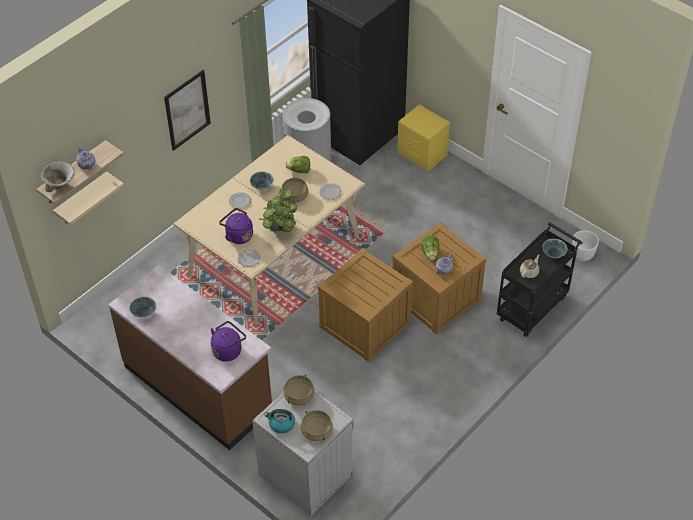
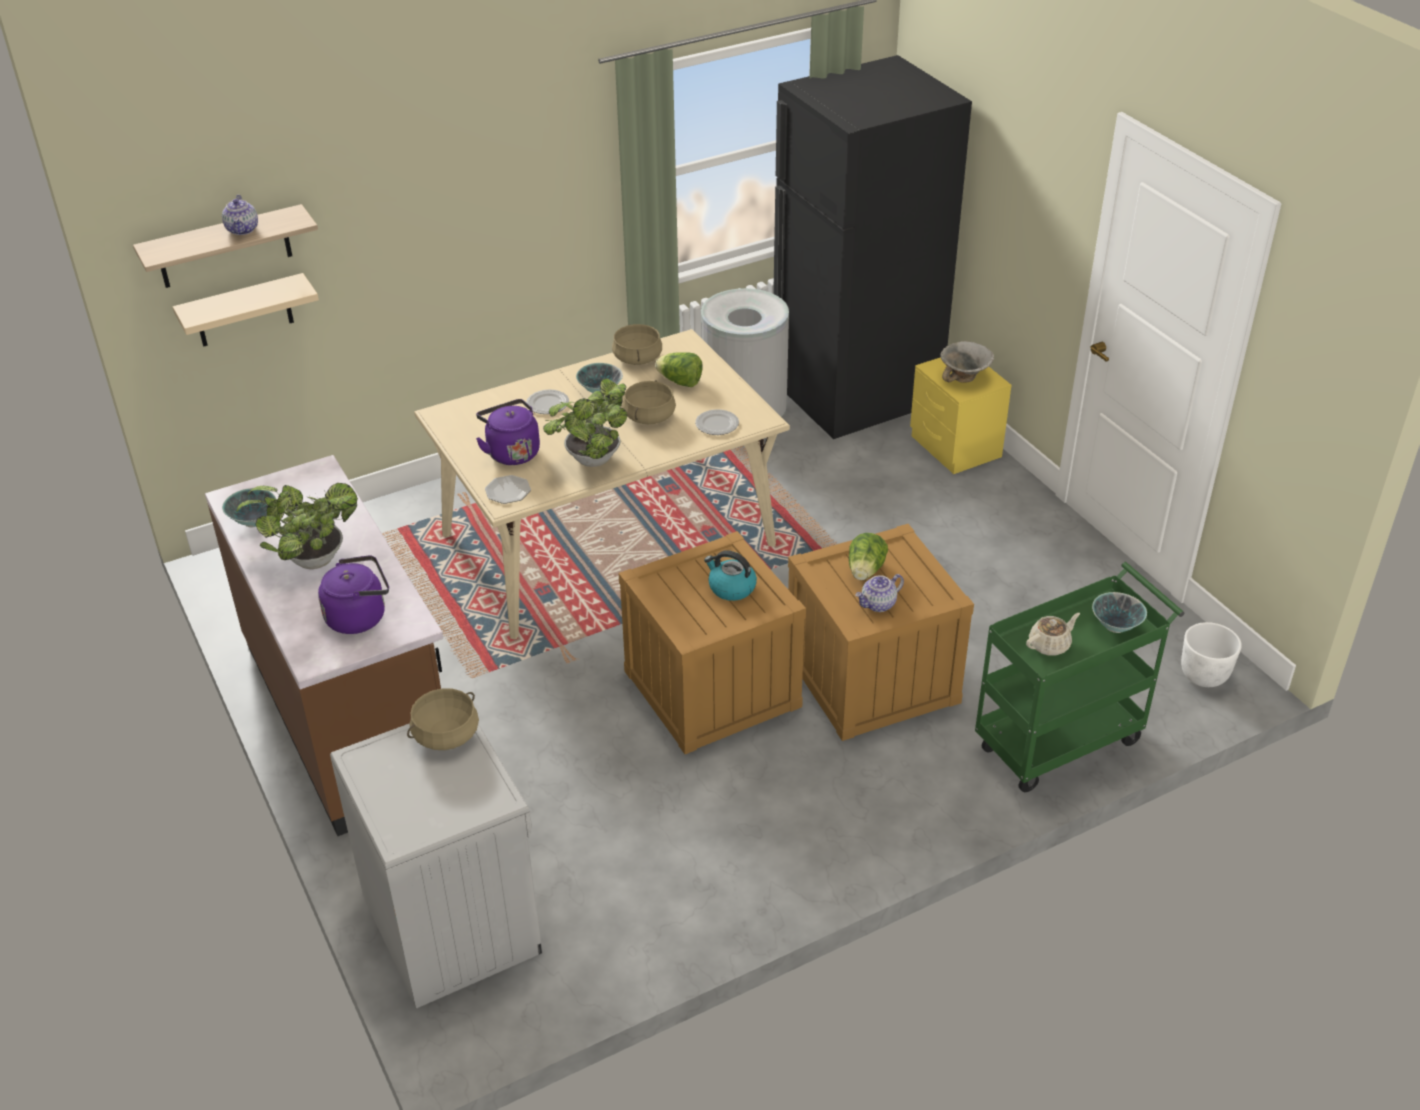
camera: 20 degrees right, 10 degrees down
bowl [41,161,75,192] -> bowl moved to [940,341,994,383]
picture [164,70,211,151] -> none
kettle [264,409,295,434] -> kettle moved to [704,550,757,601]
beige cooking pot [301,410,333,441] -> beige cooking pot moved to [612,324,662,365]
black cart [497,222,583,337] -> green cart [975,562,1185,792]
none -> potted plant [236,483,358,569]

